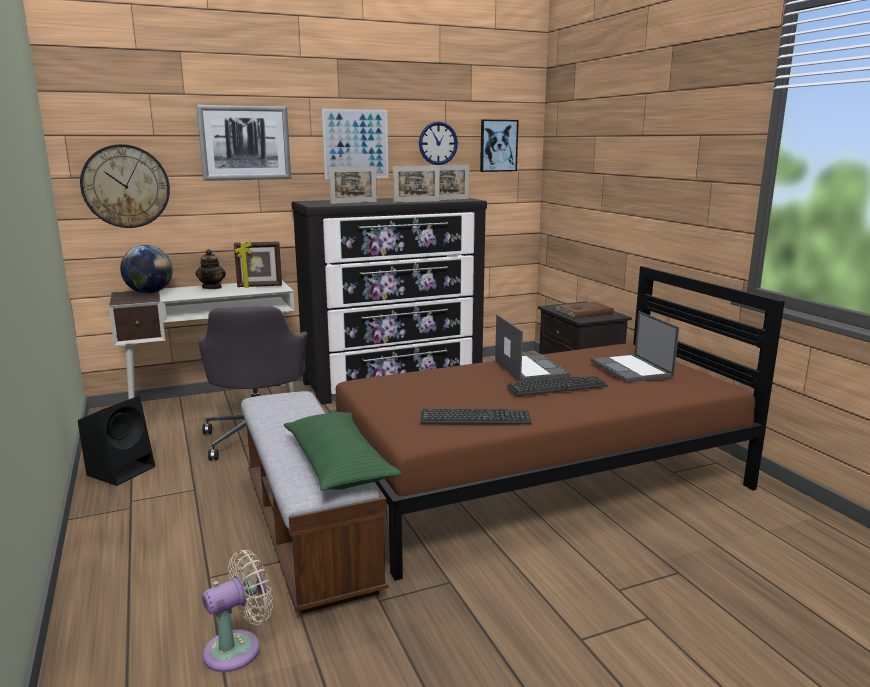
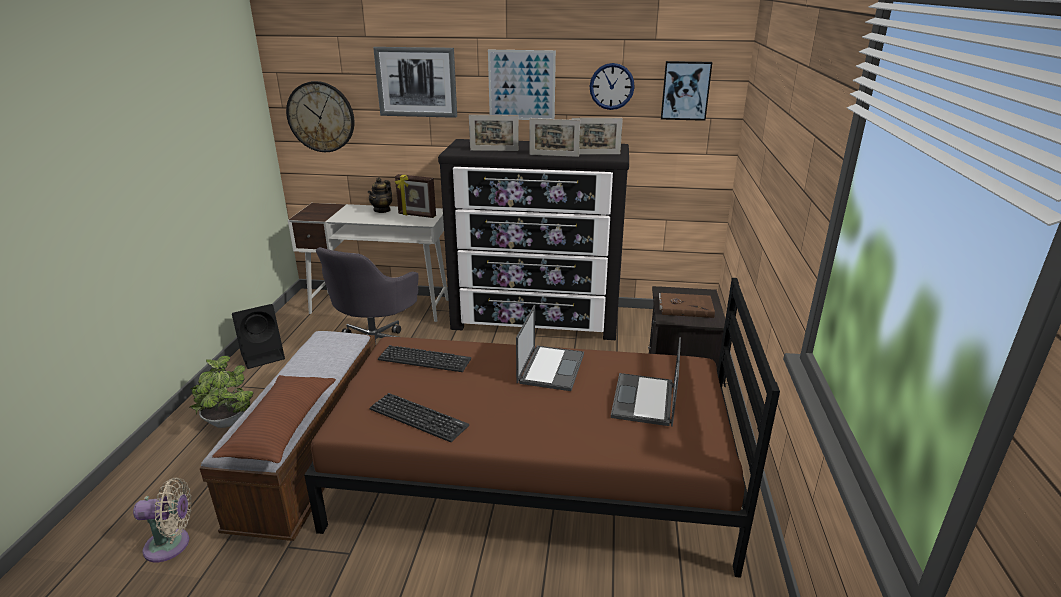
camera: 30 degrees right, 10 degrees up
globe [120,245,173,294] -> none
green pillow [284,412,401,491] -> brown pillow [212,375,336,463]
keyboard [507,376,608,396] -> keyboard moved to [378,345,471,372]
none -> potted plant [190,355,253,428]

